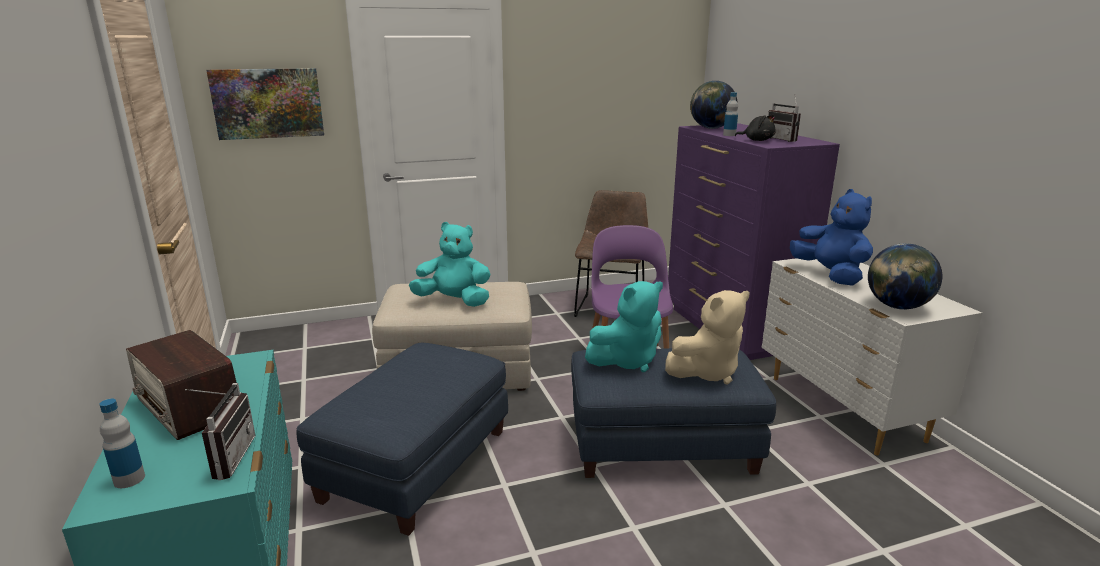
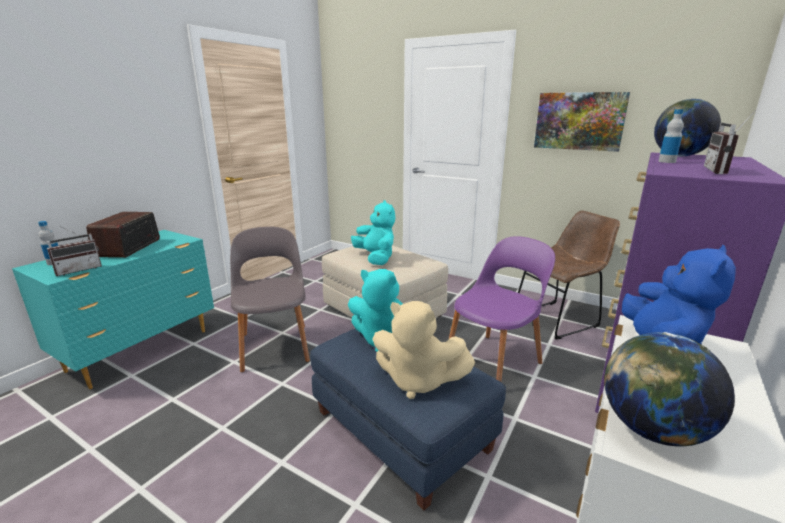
camera: 50 degrees right, 0 degrees up
picture [206,68,324,140] -> picture moved to [534,92,630,152]
blue ottoman [296,343,508,536] -> grey chair [230,227,310,372]
black plush toy [735,114,775,141] -> none

